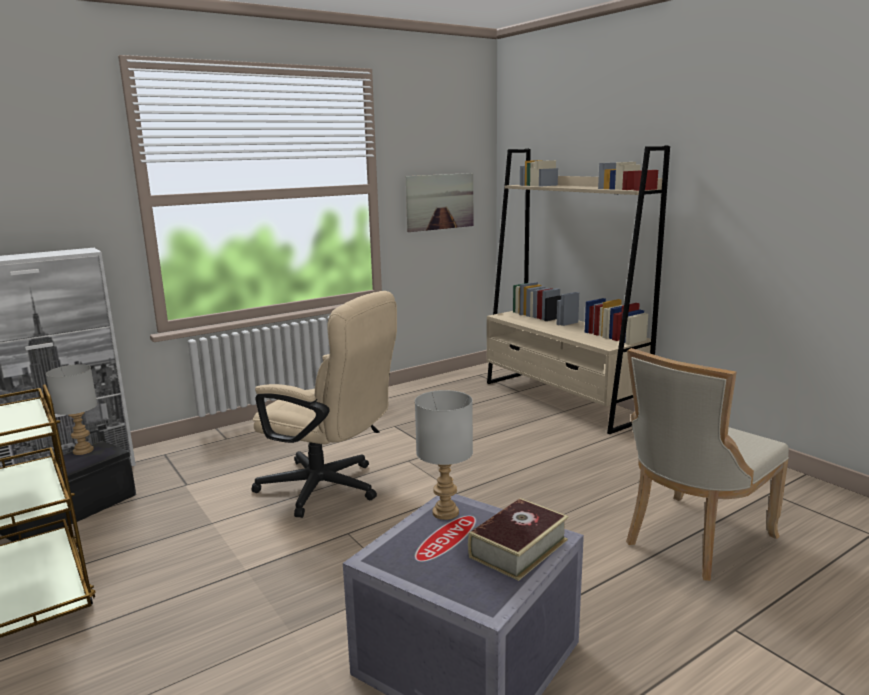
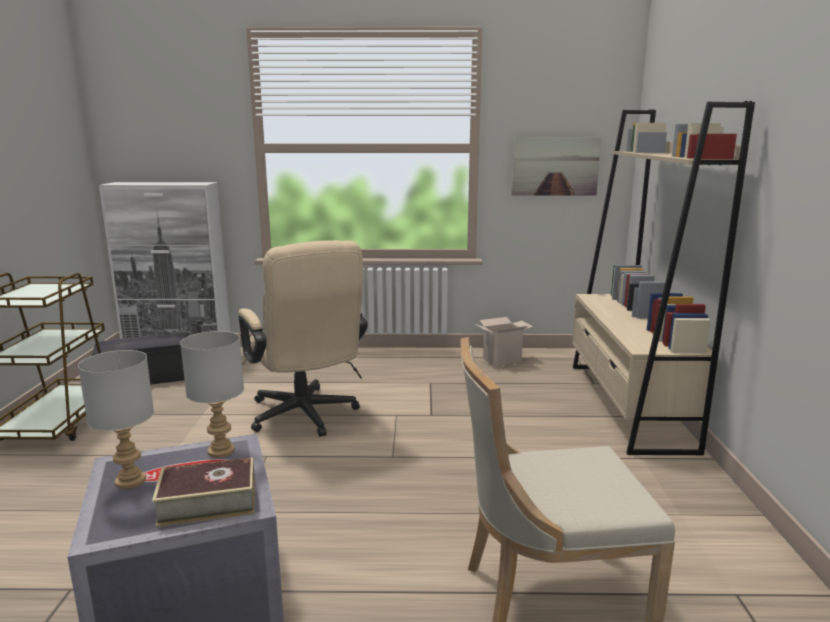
camera: 35 degrees right, 0 degrees up
grey table lamp [46,364,97,455] -> grey table lamp moved to [78,350,154,489]
none -> cardboard box [475,317,533,366]

